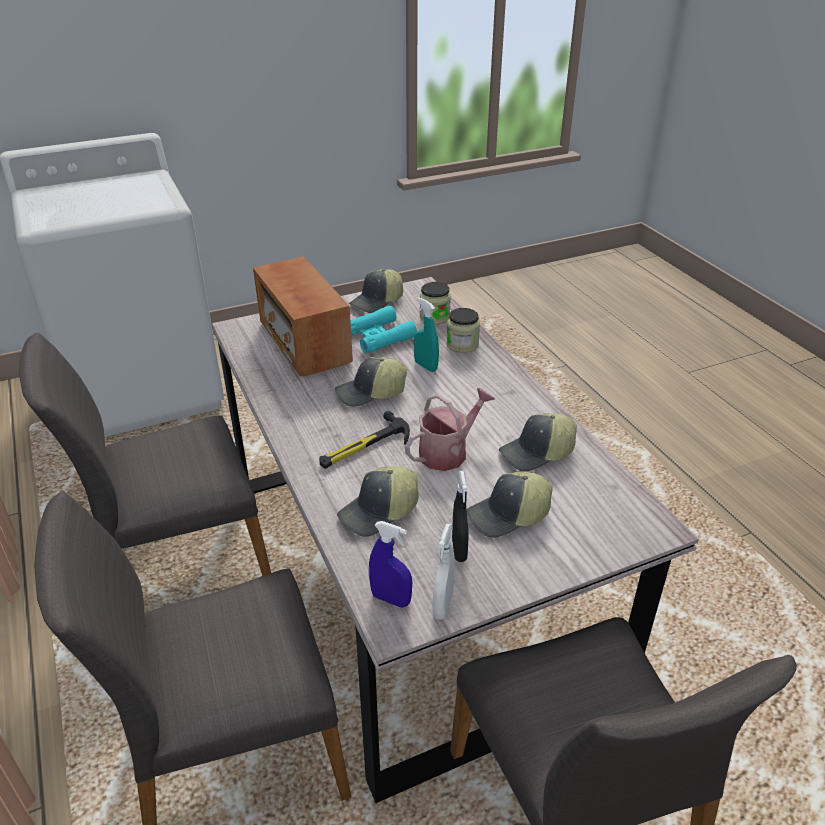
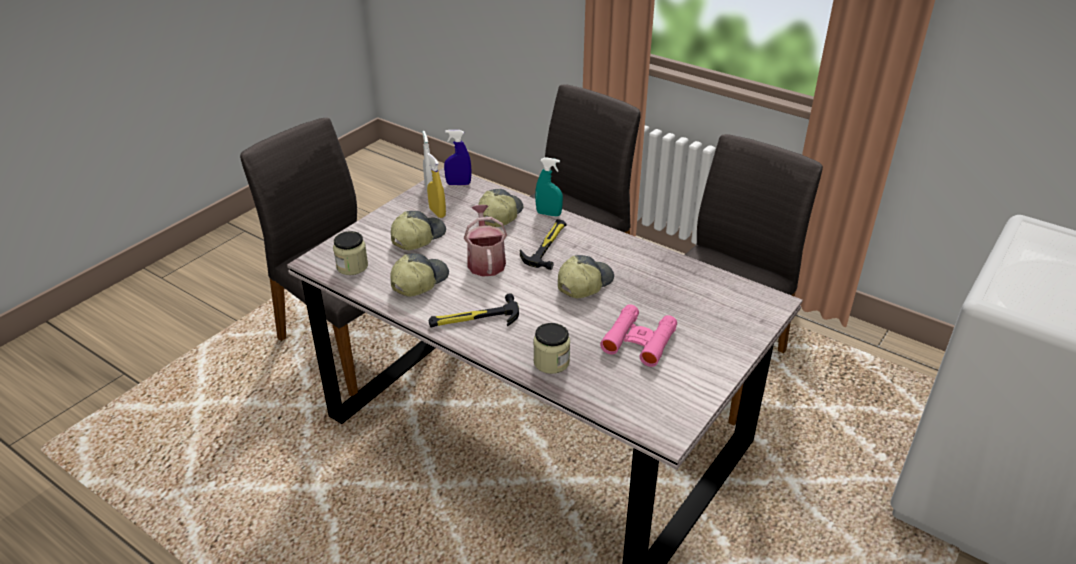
camera: 150 degrees right, 0 degrees up
radio [253,256,353,377] -> none
cap [349,269,403,313] -> none
turquoise binoculars [350,306,417,353] -> pink binoculars [600,304,677,367]
watering can [405,388,495,471] -> watering can turned 150 degrees clockwise [464,205,507,277]
turquoise spray bottle [414,297,439,372] -> turquoise spray bottle moved to [535,157,563,216]
jar [420,282,451,324] -> jar moved to [333,231,368,275]
black spray bottle [452,471,468,562] -> yellow spray bottle [427,153,446,218]
none -> hammer [429,293,519,328]

